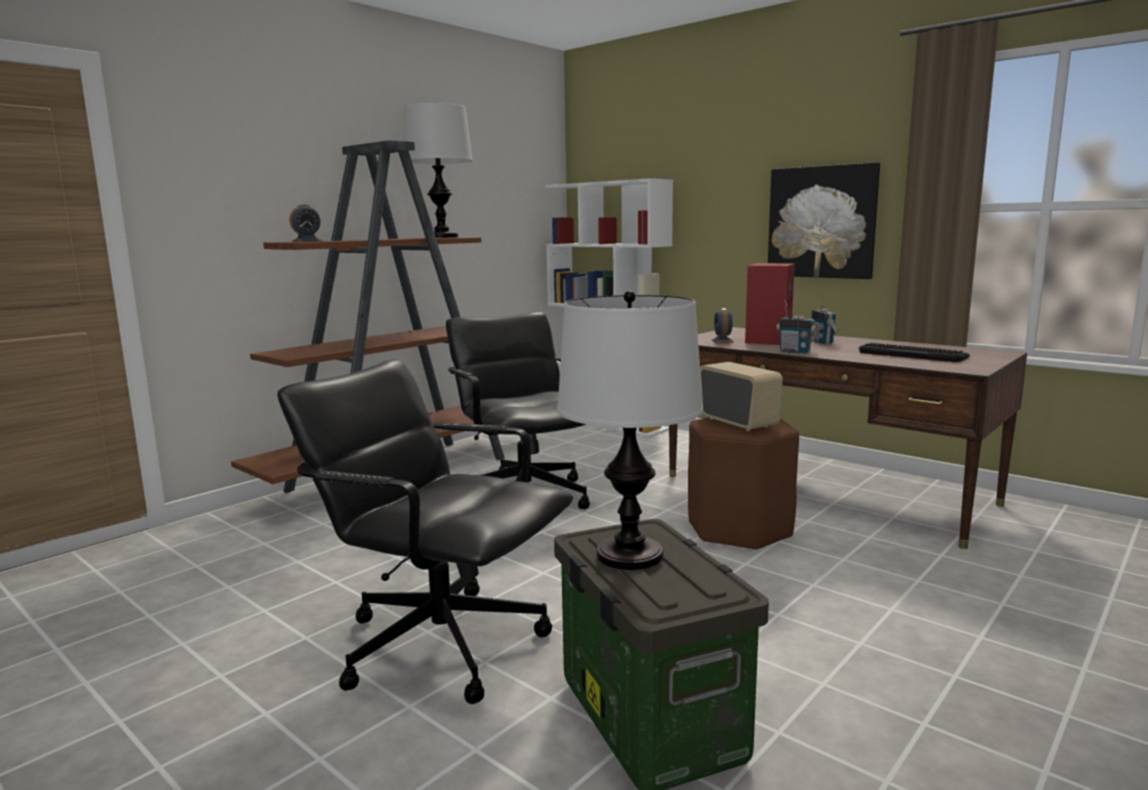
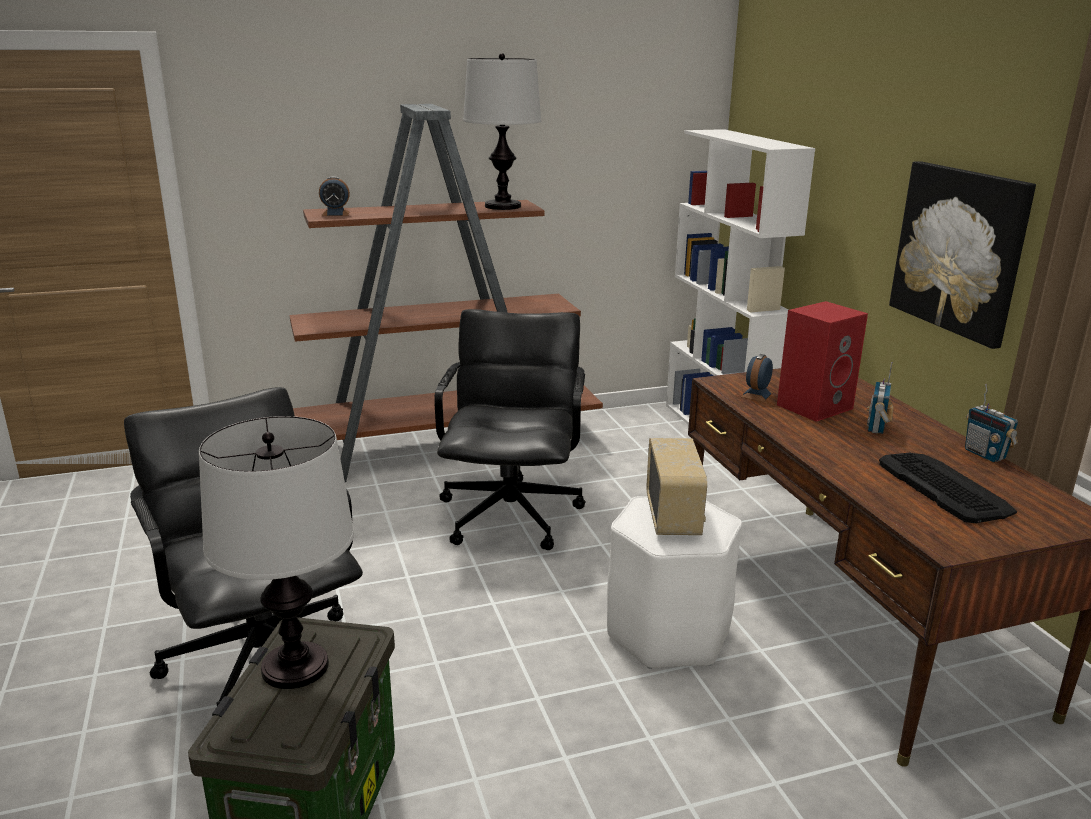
camera: 30 degrees right, 10 degrees up
brown stool [688,417,799,551] -> white stool [607,496,742,669]
radio [776,300,816,354] -> radio moved to [965,384,1018,462]

